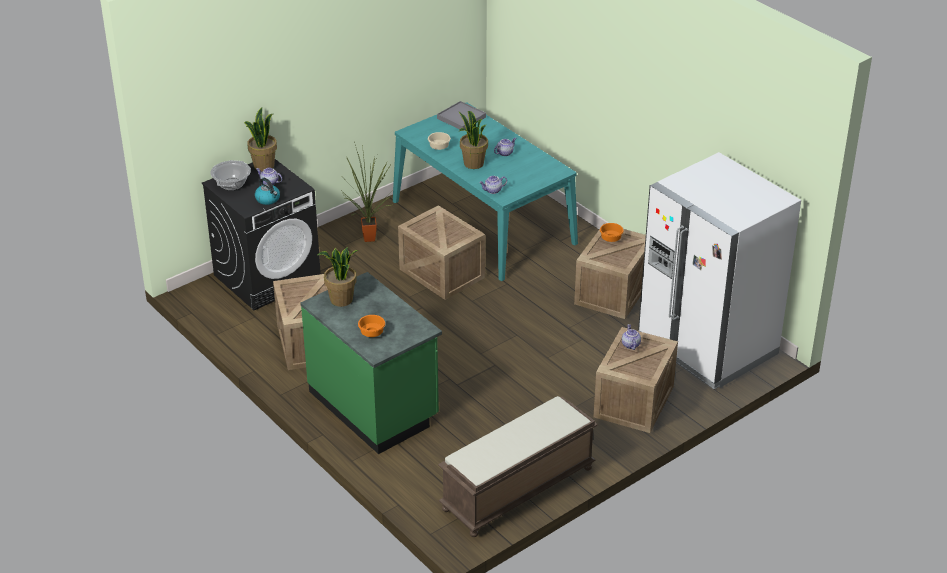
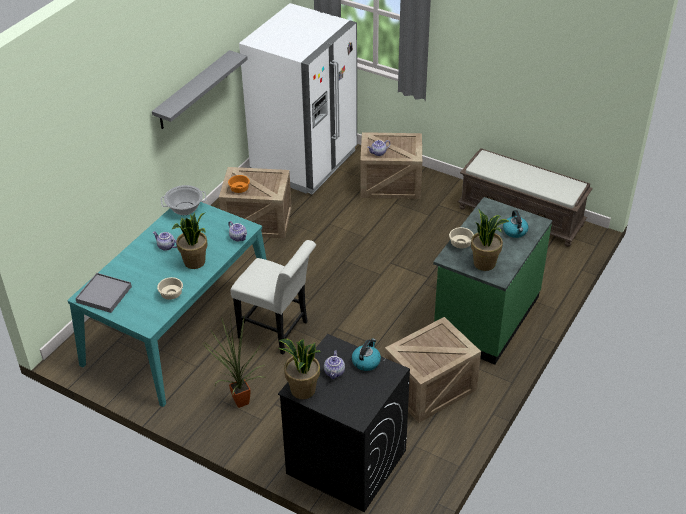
camera: 110 degrees left, 5 degrees up
cooking pot [210,160,251,190] -> cooking pot moved to [161,185,207,215]
orange bowl [358,315,385,337] -> kettle [503,210,528,238]
crate [398,205,485,300] -> white chair [230,240,316,355]
none -> grey shelf [152,50,248,129]
none -> beige bowl [449,227,474,248]

